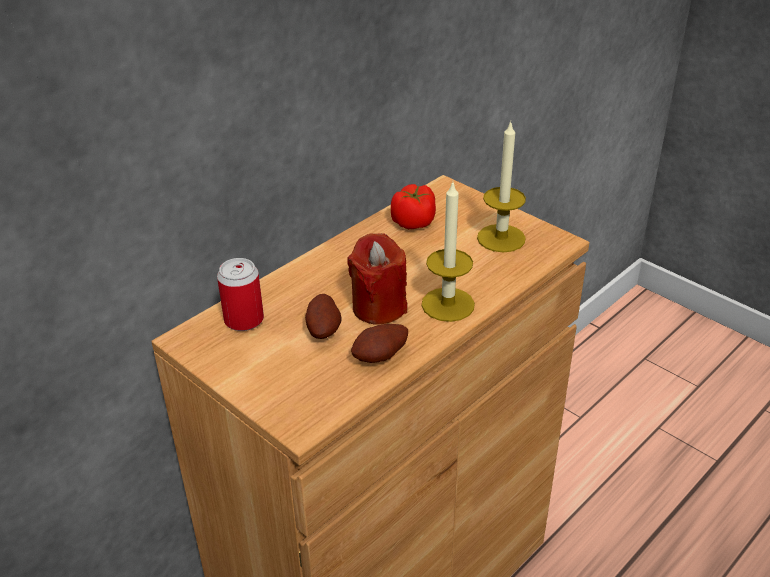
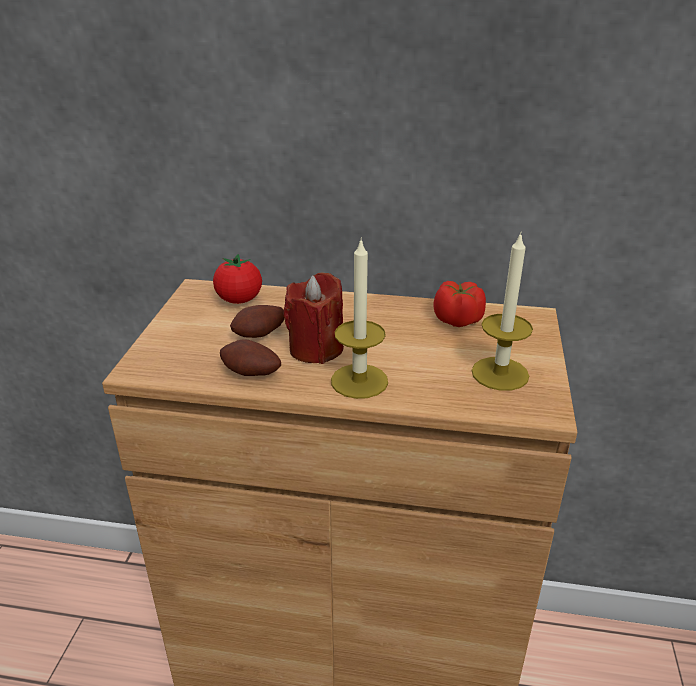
camera: 55 degrees right, 5 degrees down
can [217,258,264,331] -> tomato [213,254,262,304]

